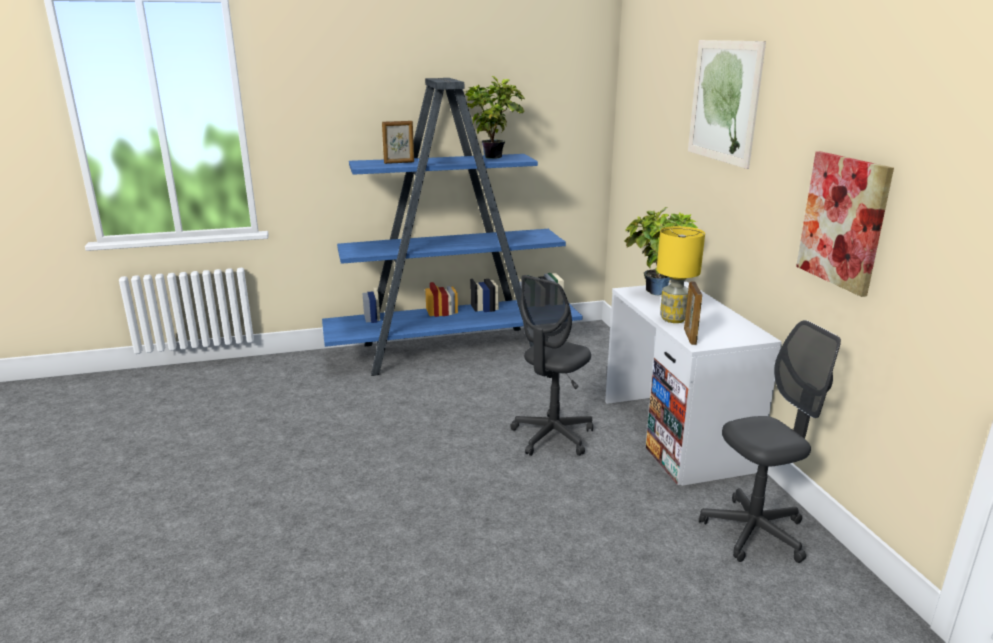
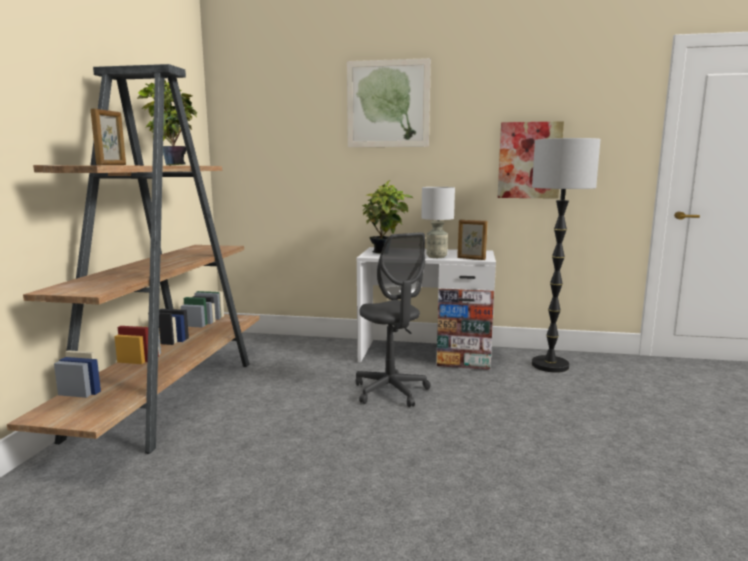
camera: 65 degrees left, 10 degrees down
blue bookcase [322,78,583,376] -> brown bookcase [7,64,260,454]
yellow table lamp [657,226,705,323] -> grey table lamp [421,187,455,258]
grey office chair [699,320,841,563] -> floor lamp [532,138,601,373]

